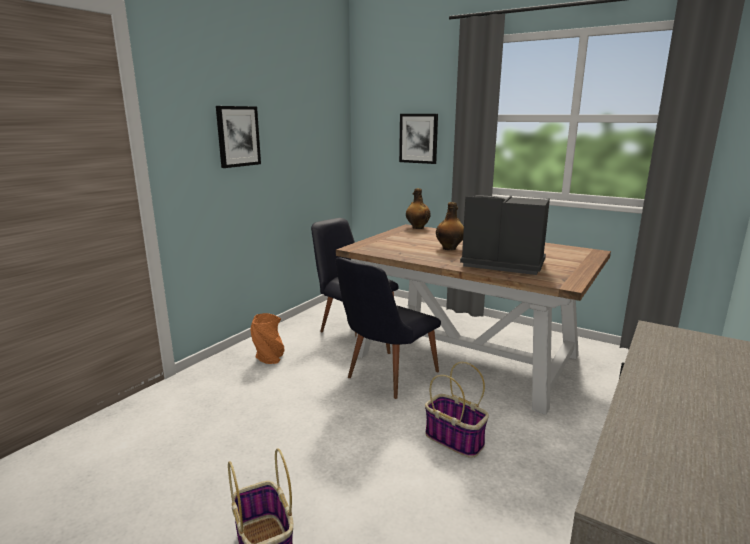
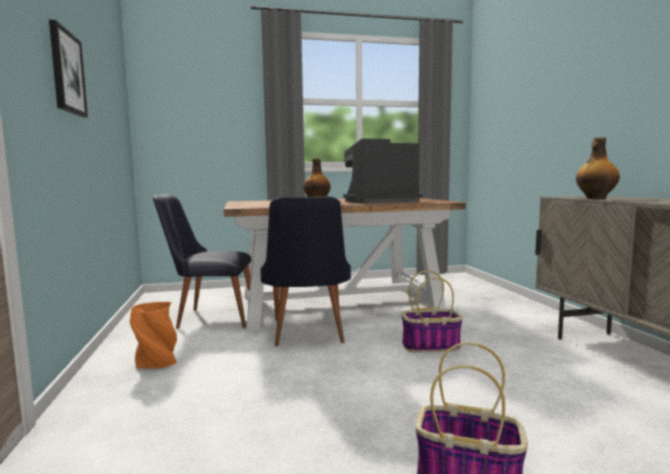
camera: 45 degrees left, 10 degrees down
picture [399,114,438,164] -> none
bottle [406,188,431,229] -> bottle moved to [576,137,620,199]

